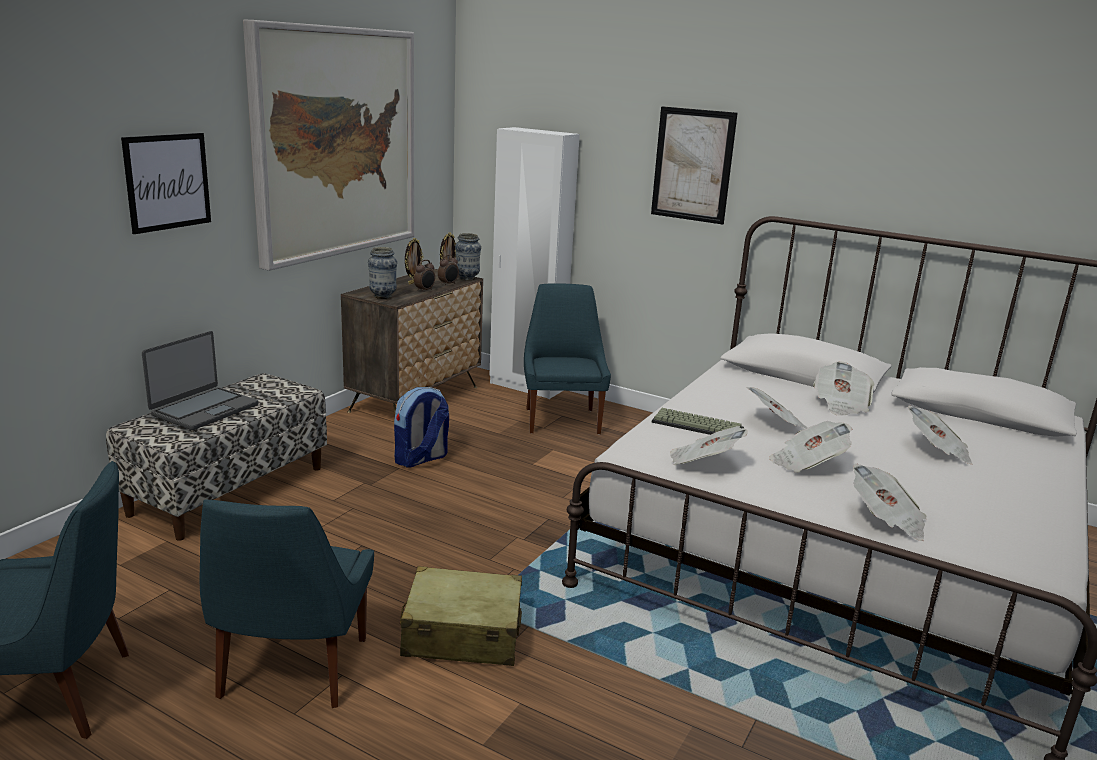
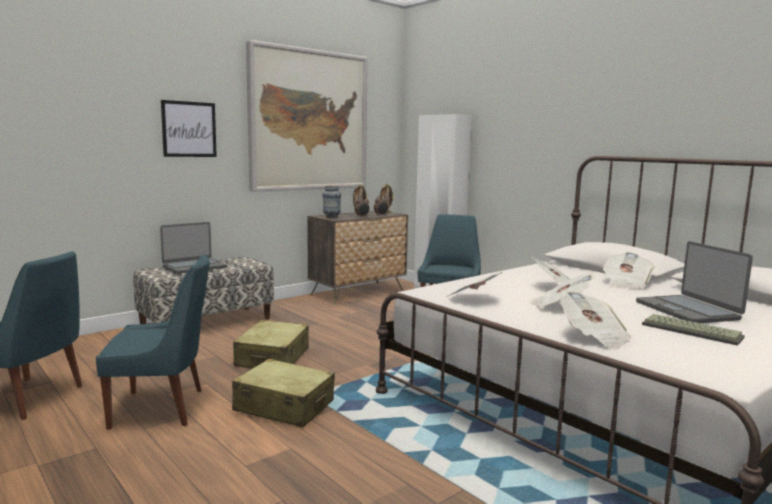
camera: 20 degrees right, 10 degrees down
blue chair [200,499,374,708] -> blue chair turned 120 degrees counterclockwise [96,254,210,430]
backpack [394,387,449,468] -> none
vase [455,233,481,280] -> none
picture [651,106,738,224] -> none
keyboard [652,408,744,441] -> keyboard moved to [642,314,745,346]
newspaper [908,405,973,465] -> laptop [636,241,753,324]
none -> beige suitcase [233,320,309,369]

